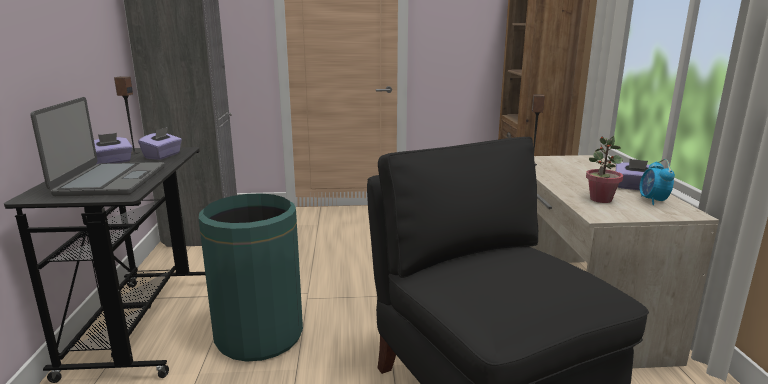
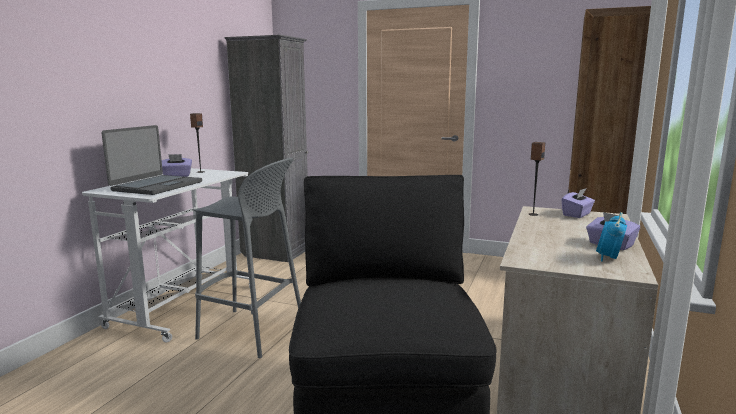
camera: 25 degrees right, 5 degrees down
black desk [4,147,205,383] -> white desk [82,168,250,342]
purple tissue box [138,127,182,160] -> purple tissue box moved to [562,188,595,218]
green trash can [199,193,303,362] -> grey stool [192,158,301,358]
potted plant [586,135,623,203] -> none

